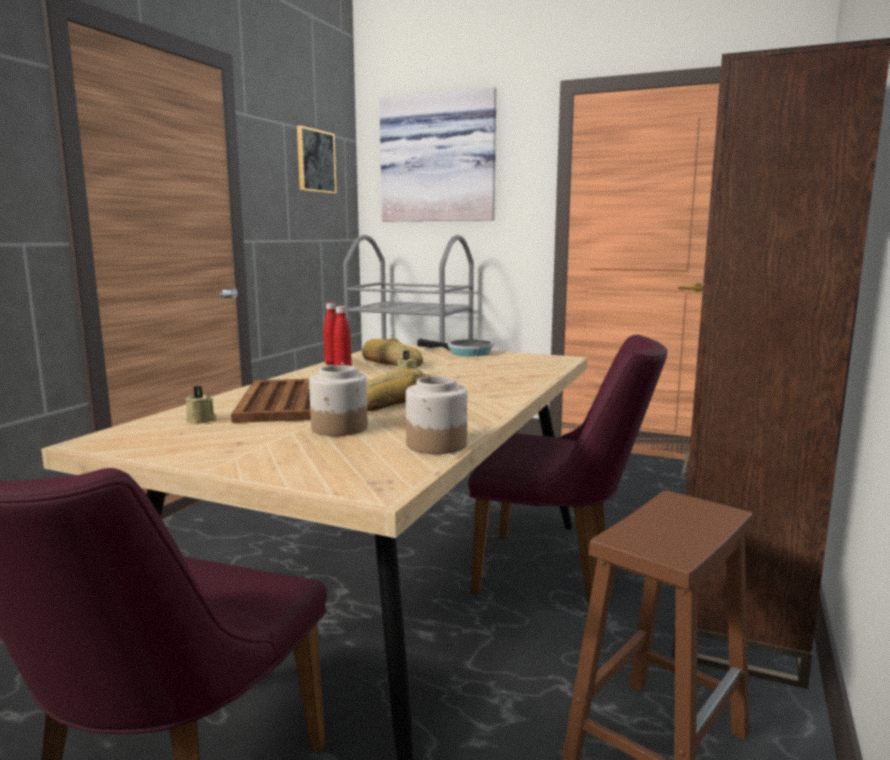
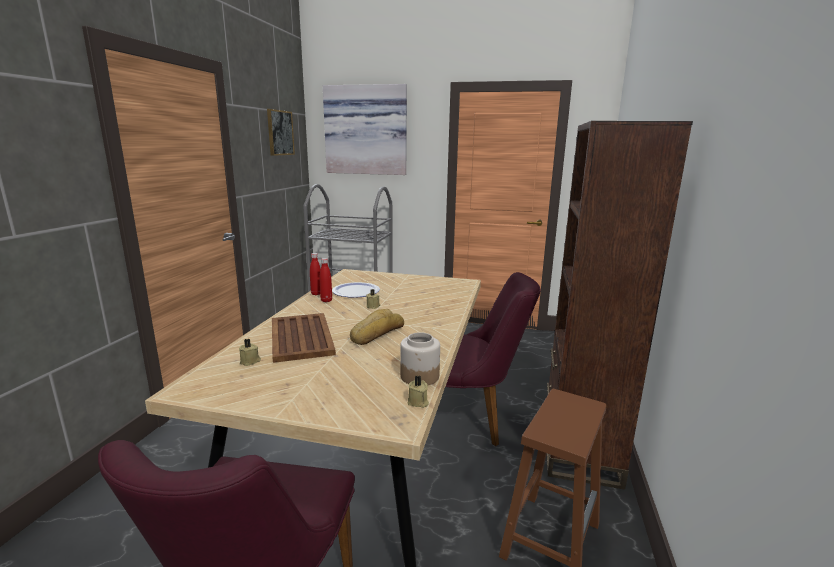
camera: 10 degrees left, 5 degrees up
jar [309,365,368,436] -> none
bread [362,339,423,367] -> plate [332,282,380,298]
frying pan [417,338,494,356] -> none
none -> beige candle [408,376,429,408]

